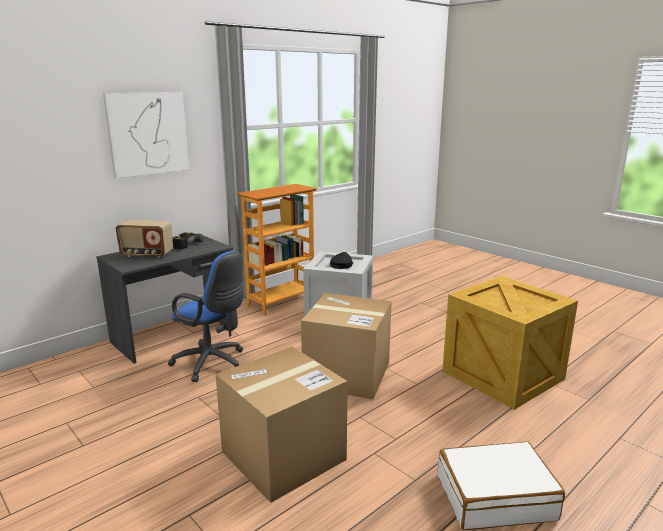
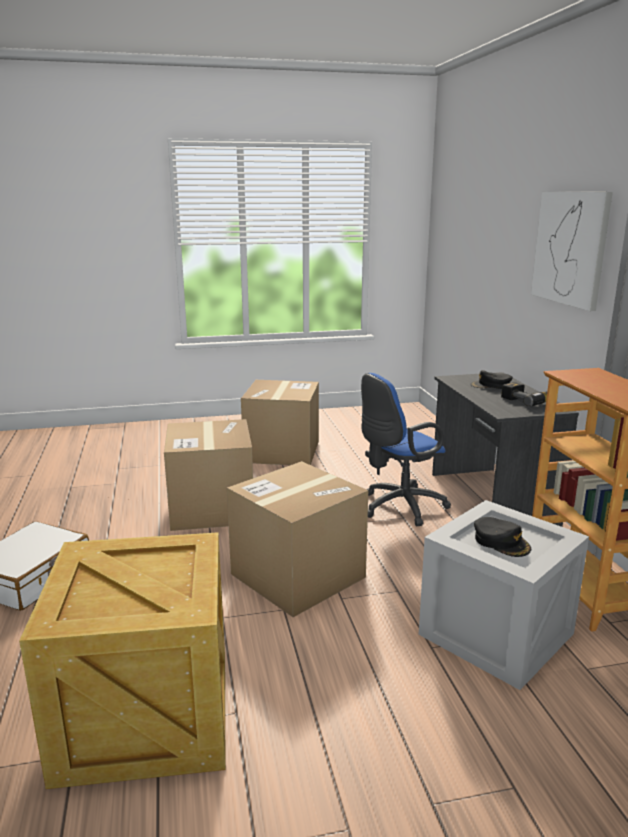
camera: 120 degrees right, 0 degrees up
radio [115,220,173,258] -> black cap [470,370,513,389]
none -> cardboard box [241,380,319,465]

